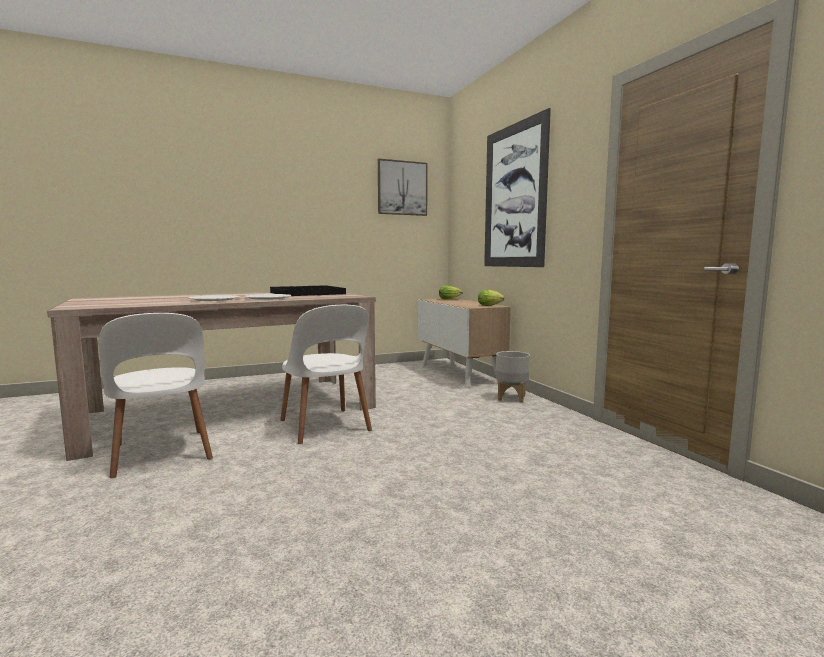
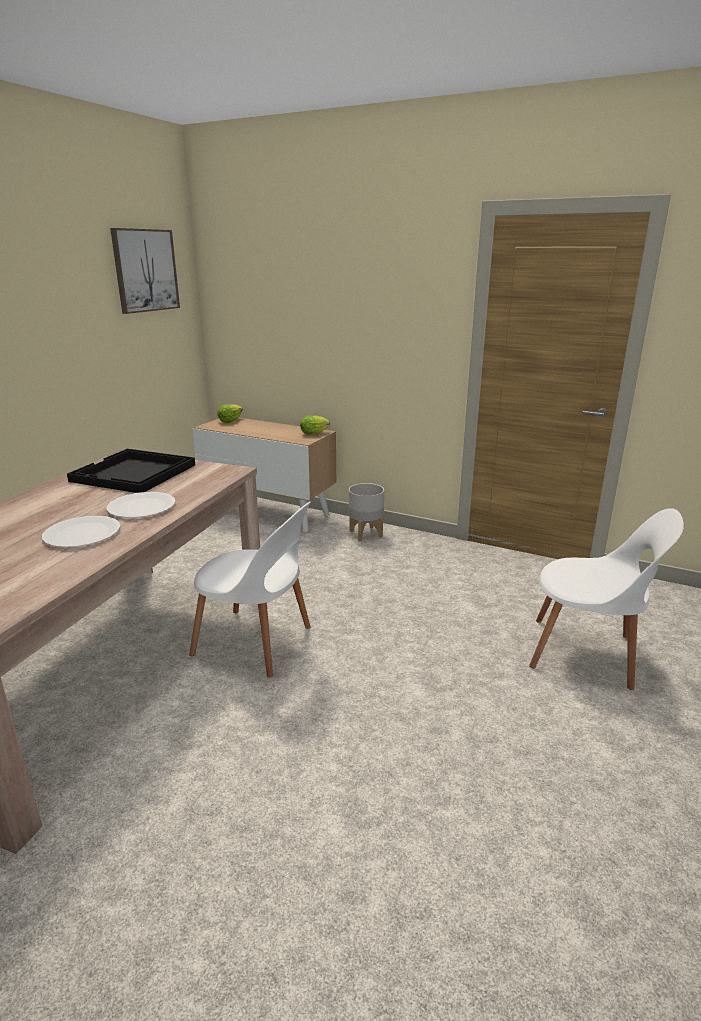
camera: 40 degrees left, 15 degrees up
white chair [99,313,213,478] -> white chair moved to [529,508,684,690]
picture [484,108,551,267] -> none

